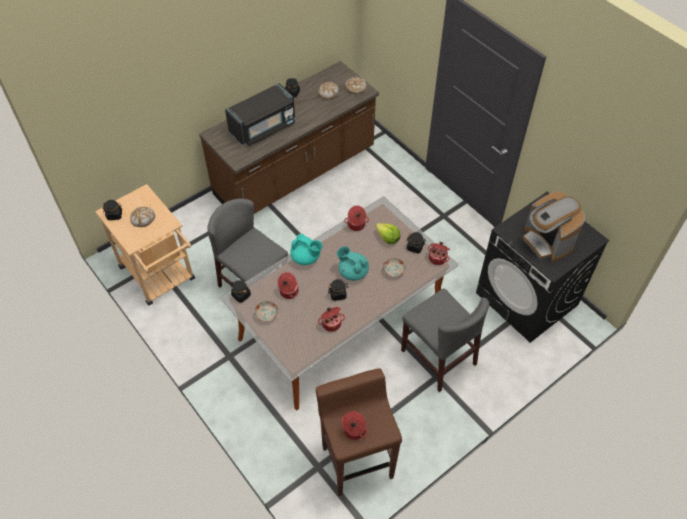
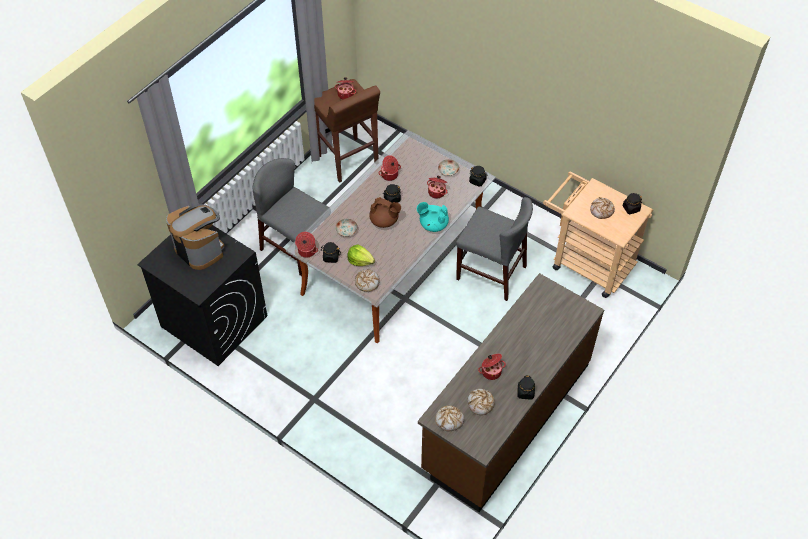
camera: 165 degrees right, 0 degrees up
black microwave [225,83,295,146] -> none
turquoise teapot [337,246,369,281] -> brown teapot [369,197,401,228]
cooking pot [344,206,369,231] -> cooking pot moved to [478,354,506,380]
none -> bread [355,269,380,292]

